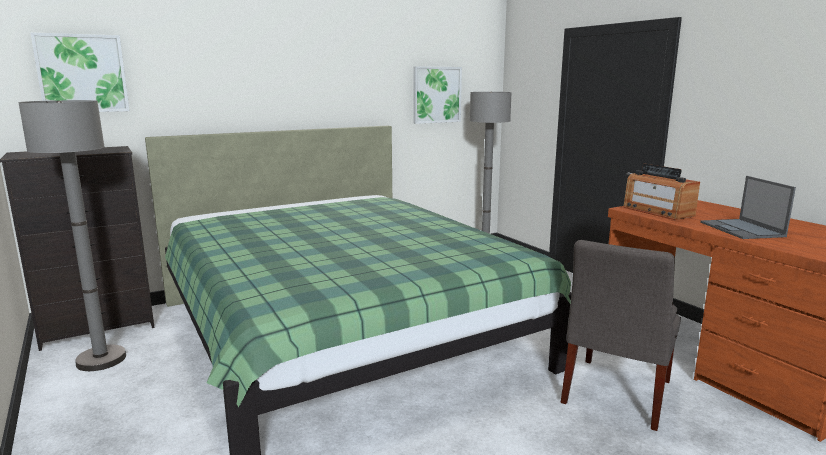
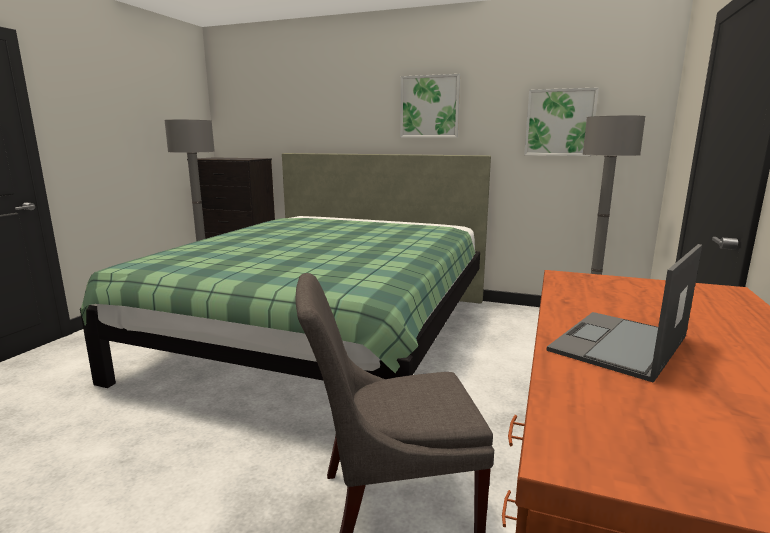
camera: 50 degrees right, 0 degrees up
picture [30,32,130,112] -> picture moved to [400,74,460,138]
radio [623,164,700,220] -> none

